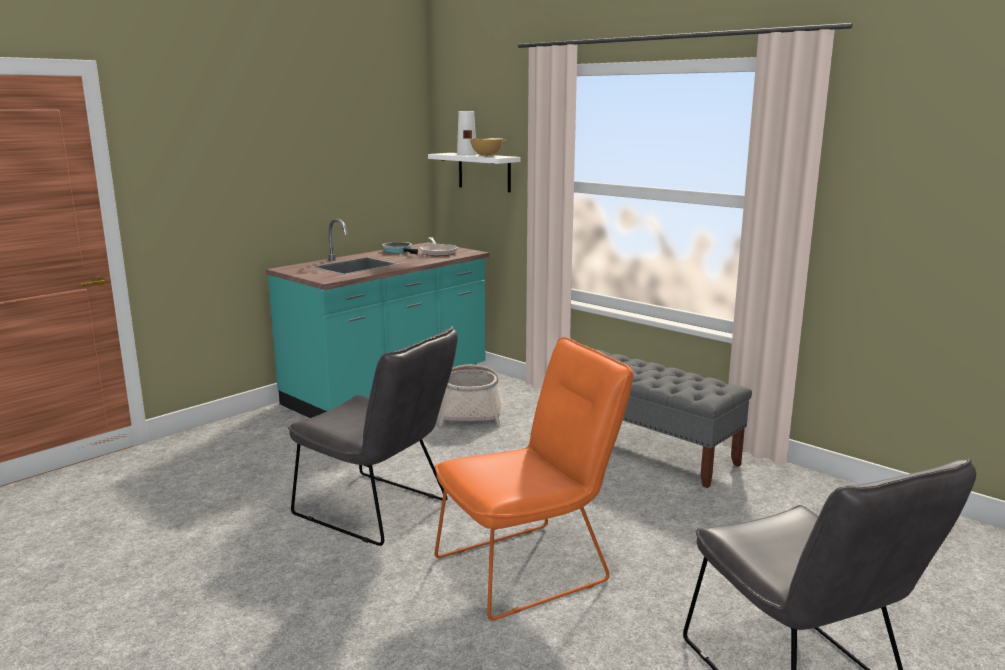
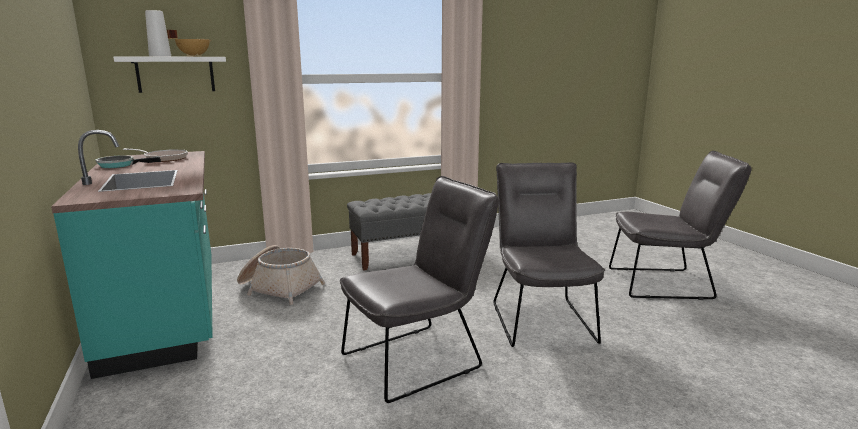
camera: 65 degrees left, 0 degrees up
orange chair [435,337,634,621] -> grey chair [493,162,605,347]

